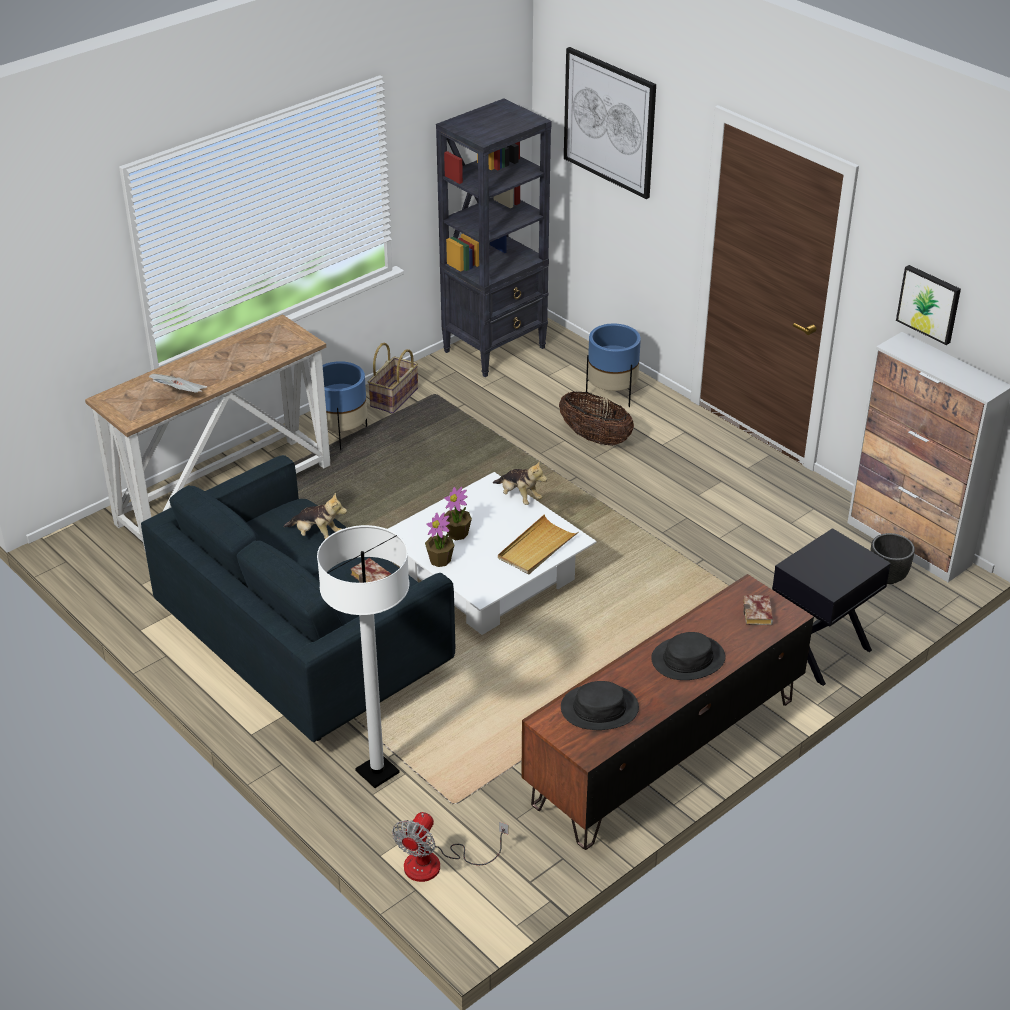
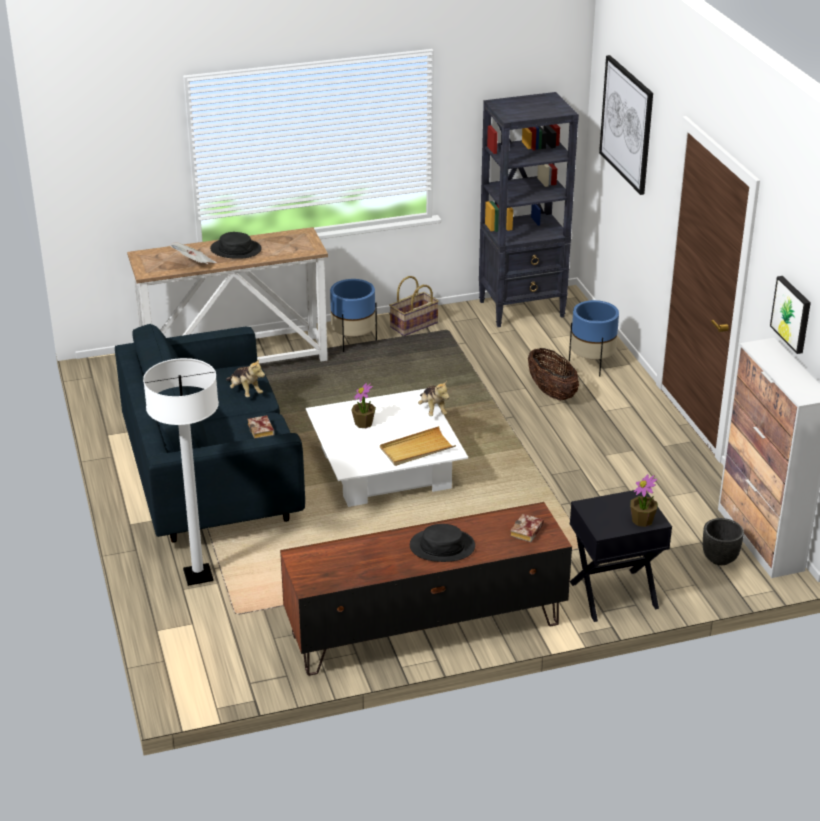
camera: 25 degrees right, 5 degrees down
fan [392,812,508,882] -> none
potted plant [425,513,454,567] -> potted plant moved to [630,474,658,527]
black hat [561,681,639,730] -> black hat moved to [210,232,262,259]

